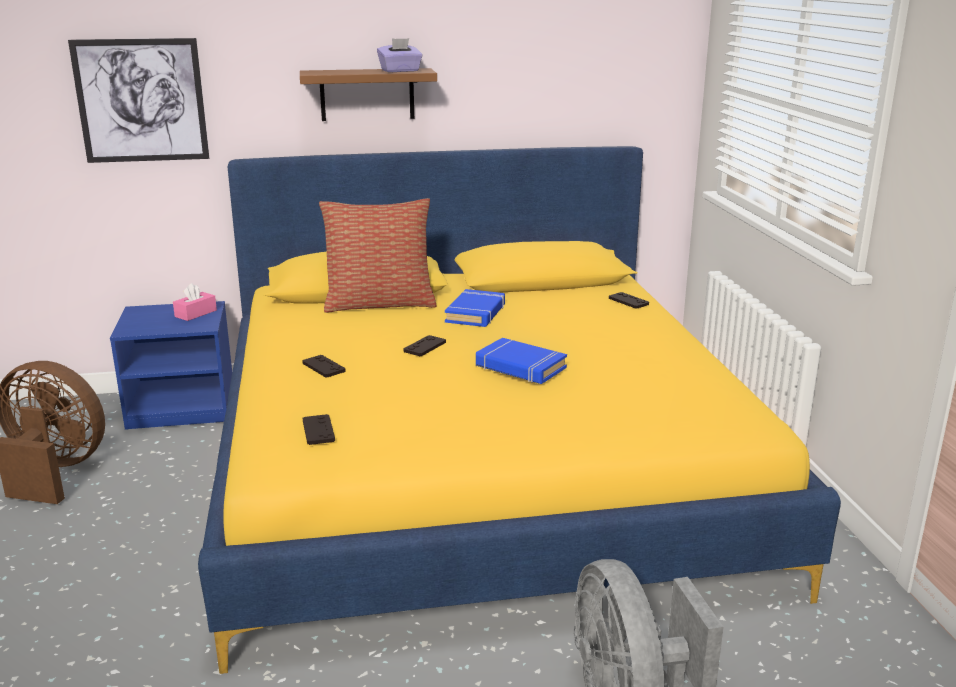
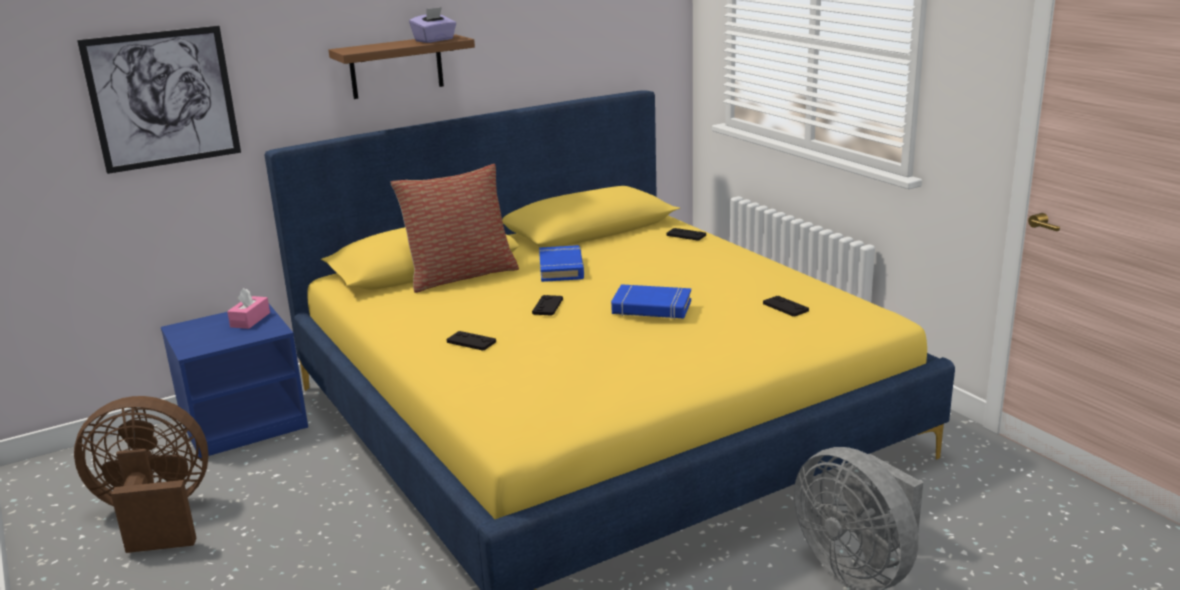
camera: 20 degrees left, 0 degrees up
black game controller [303,414,335,445] -> black game controller moved to [763,296,809,316]

